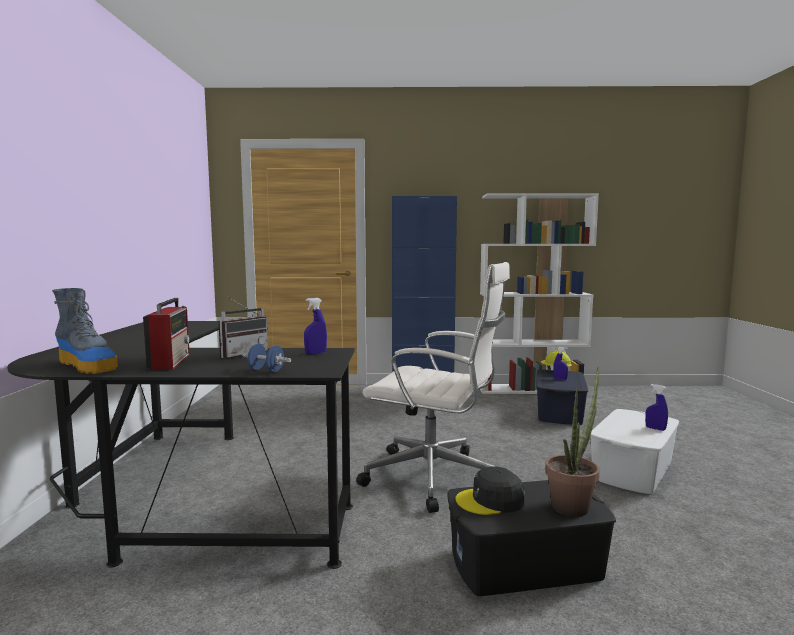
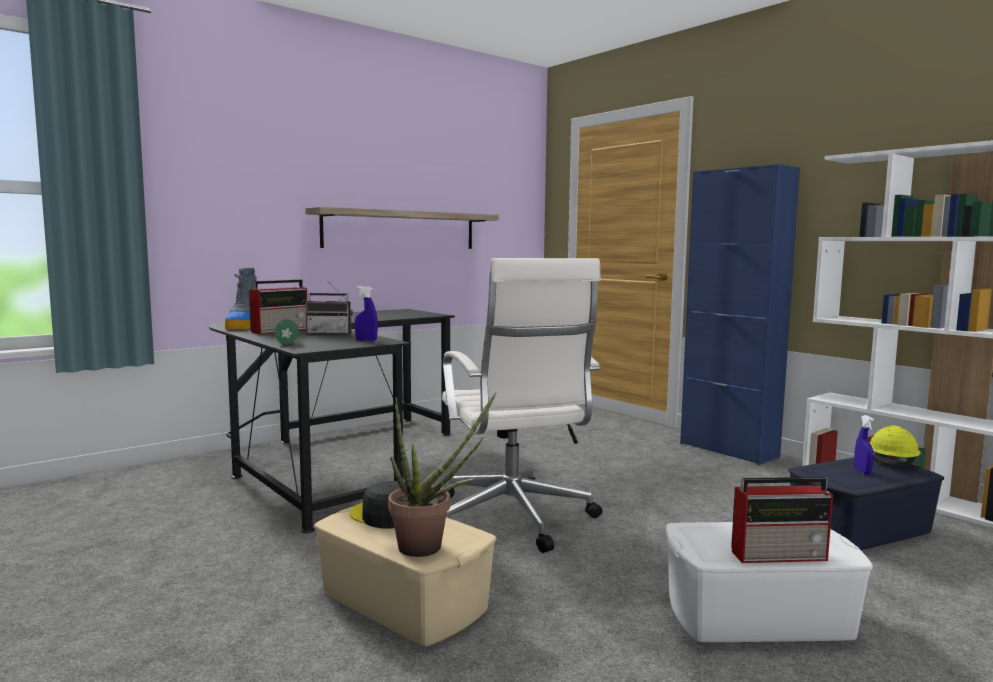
camera: 50 degrees right, 0 degrees up
blue dumbbell [242,344,291,372] -> green dumbbell [274,319,299,344]
black storage box [447,480,616,596] -> beige storage box [314,506,496,646]
blue spray bottle [645,384,668,431] -> radio [731,477,833,563]
none -> shelf [305,207,499,249]

